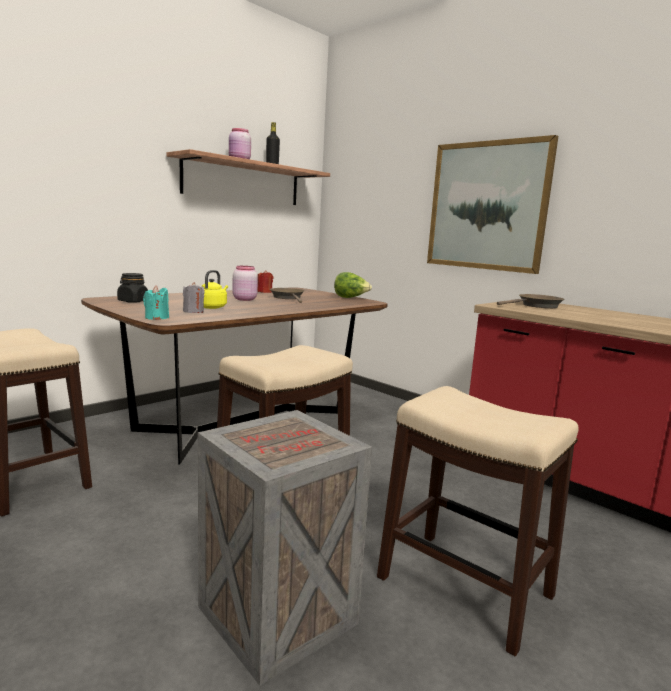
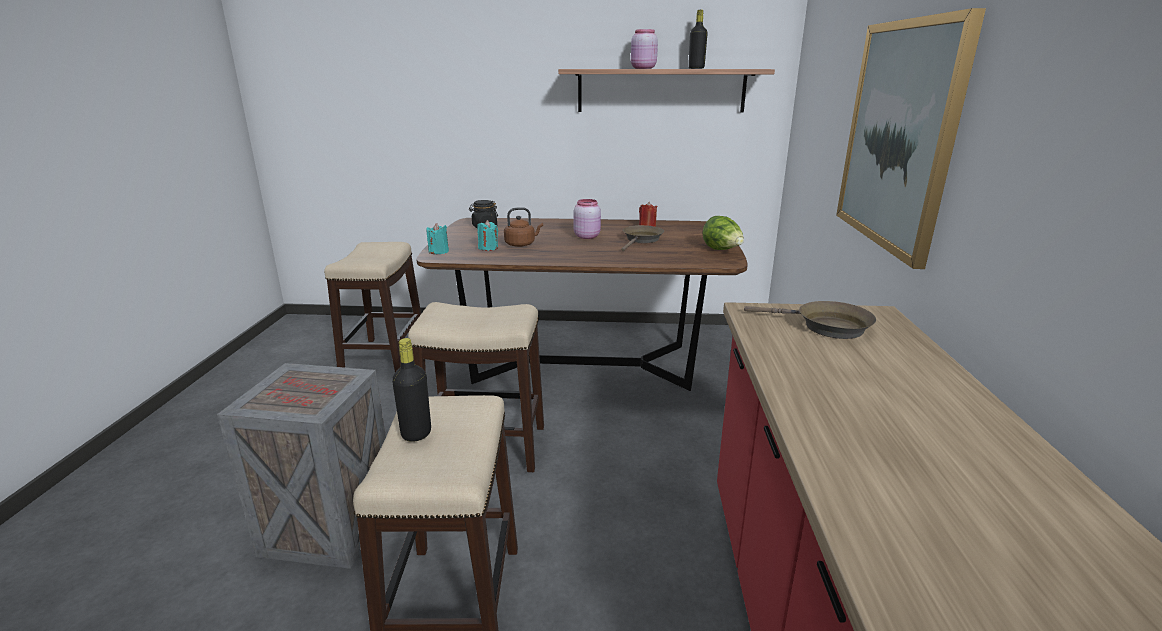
camera: 50 degrees right, 10 degrees up
grey candle [183,282,205,313] -> turquoise candle [478,220,498,251]
yellow kettle [201,270,228,309] -> brown kettle [504,207,543,247]
none -> black bottle [392,338,431,442]

